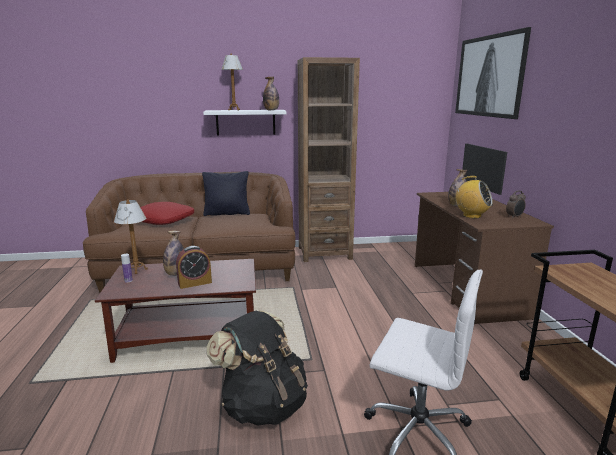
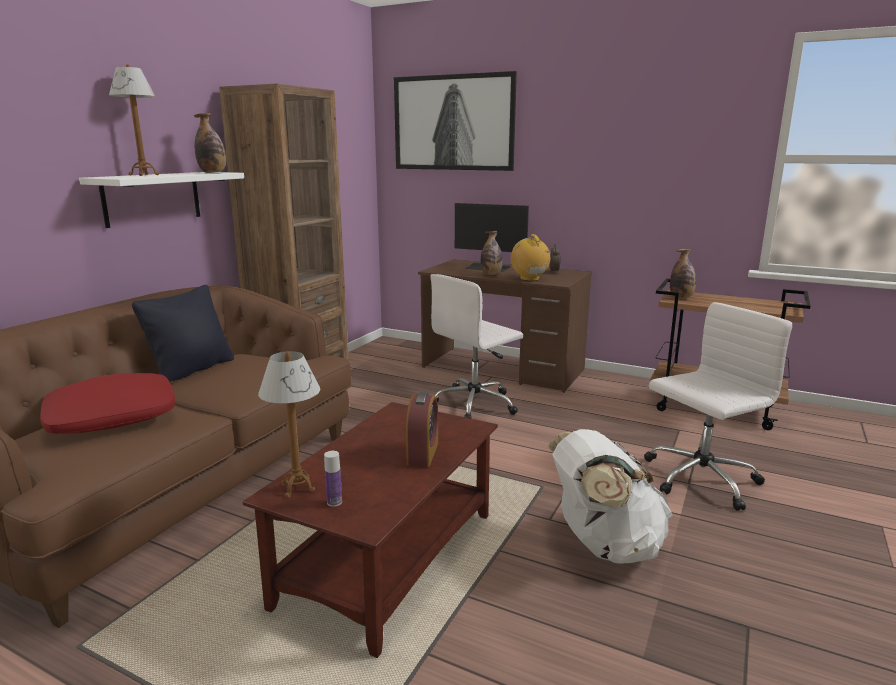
camera: 55 degrees left, 0 degrees up
bottle [163,231,184,276] -> bottle moved to [670,249,696,298]
black backpack [207,310,308,426] -> white backpack [548,429,673,564]
radio [454,176,493,218] -> radio turned 90 degrees counterclockwise [511,234,551,281]
none -> white office chair [430,274,523,419]

